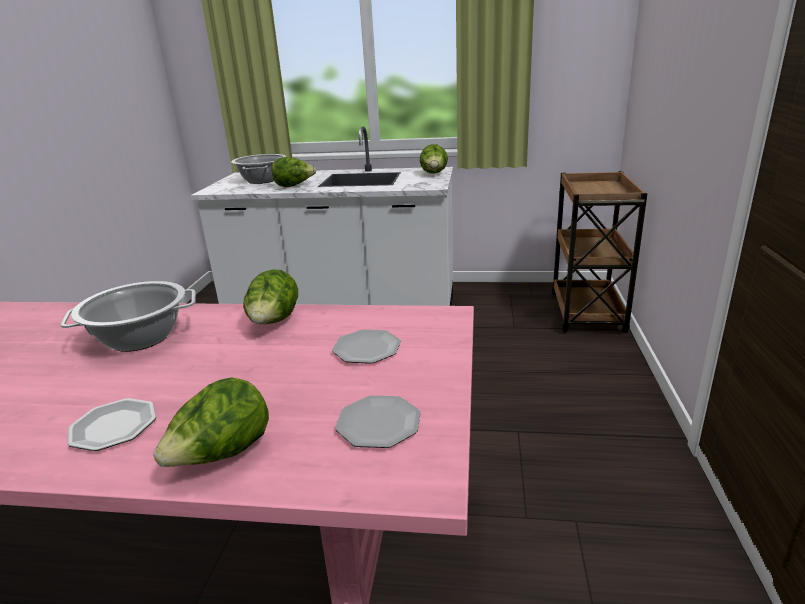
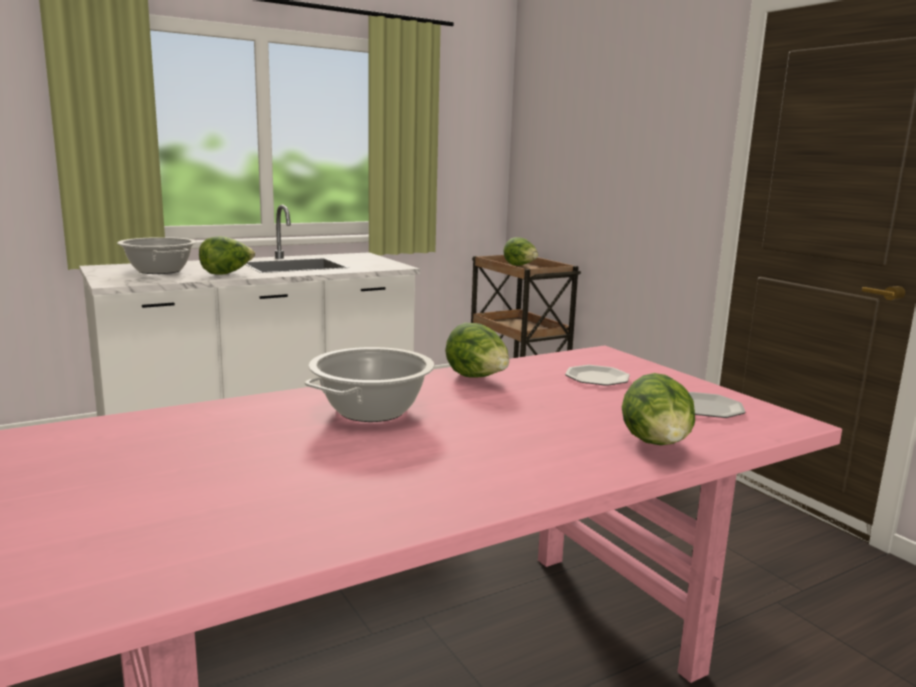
camera: 40 degrees left, 10 degrees down
plate [68,398,156,451] -> none
lettuce [420,144,448,174] -> lettuce moved to [503,237,538,266]

